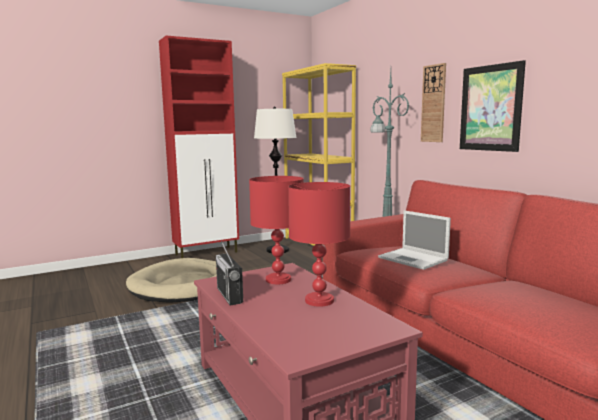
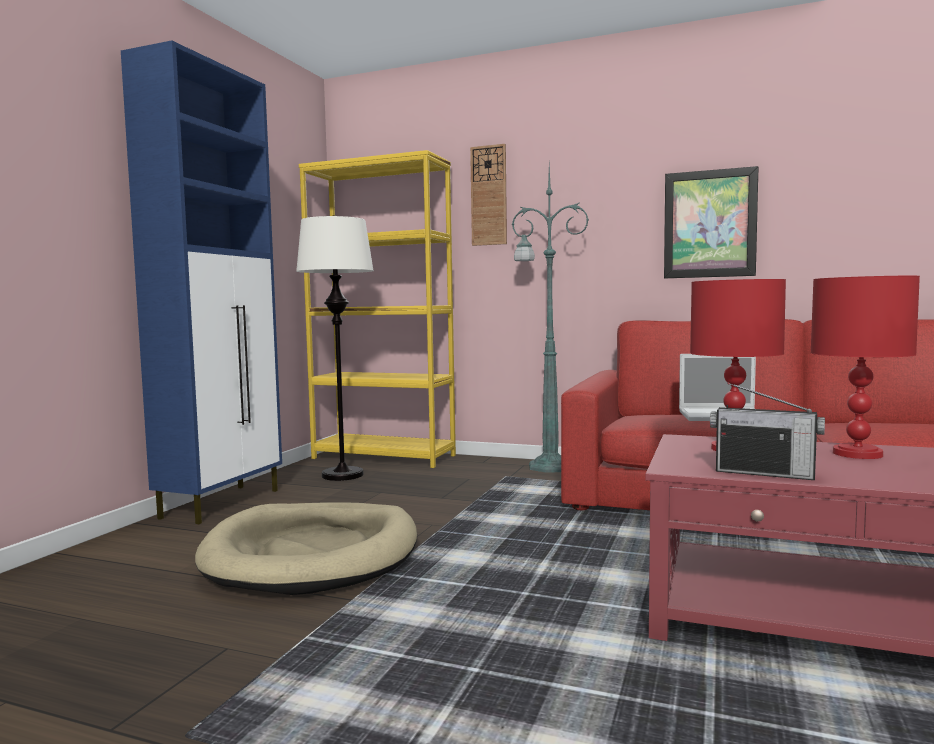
camera: 40 degrees left, 5 degrees down
red cabinet [159,36,239,258] -> blue cabinet [121,40,282,524]
wall clock [421,63,446,142] -> wall clock moved to [470,144,507,246]

